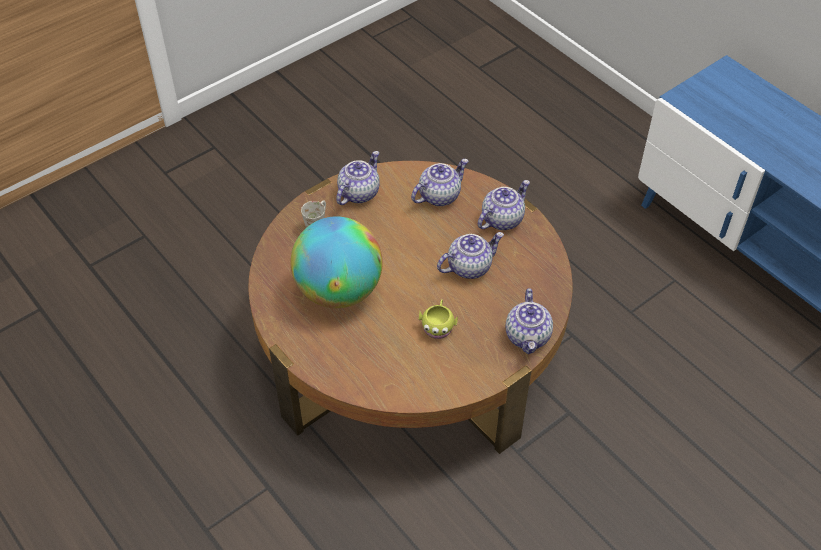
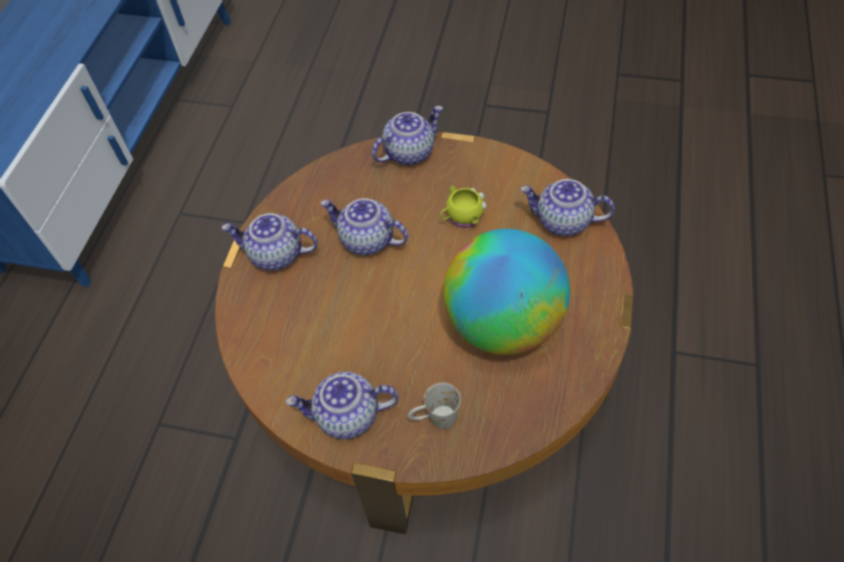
camera: 125 degrees left, 5 degrees up
teapot [411,159,469,206] -> teapot moved to [520,179,615,236]

